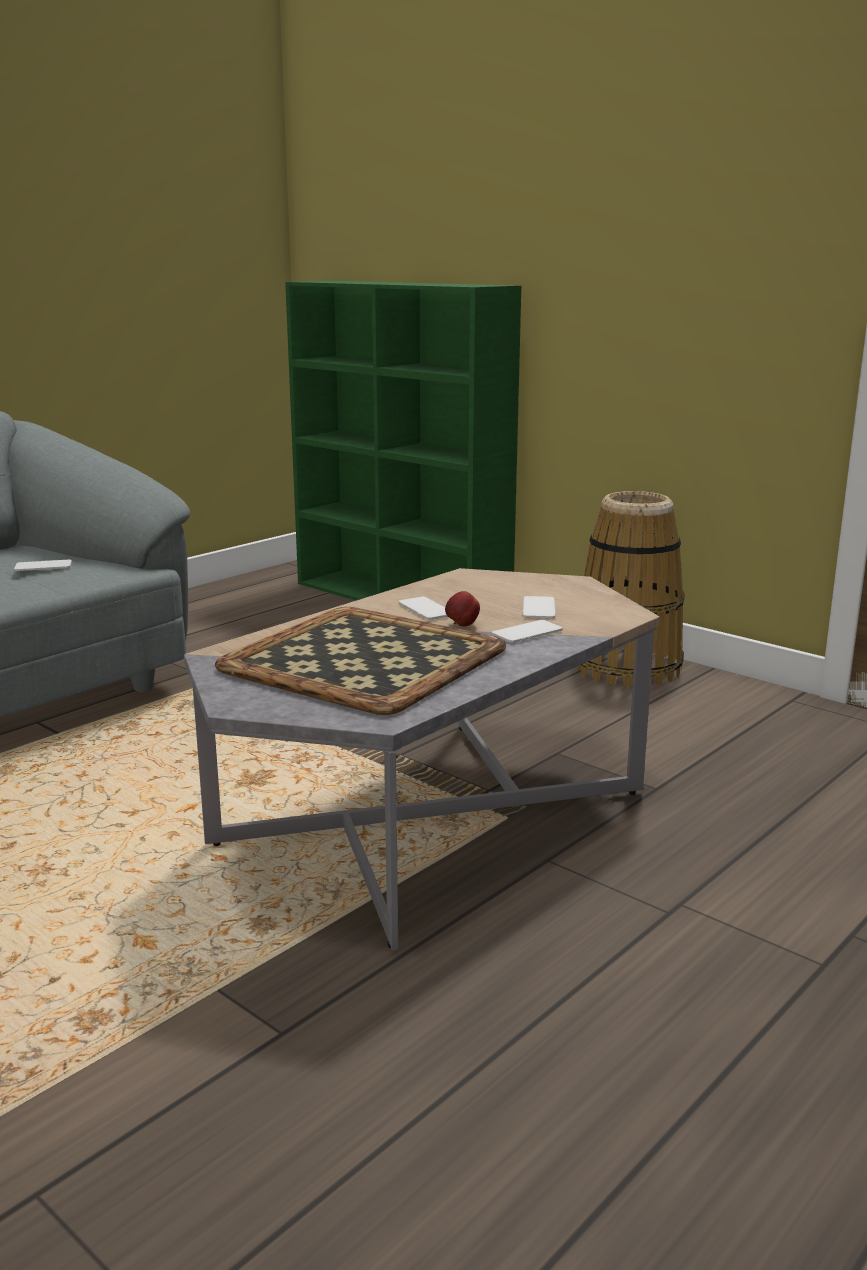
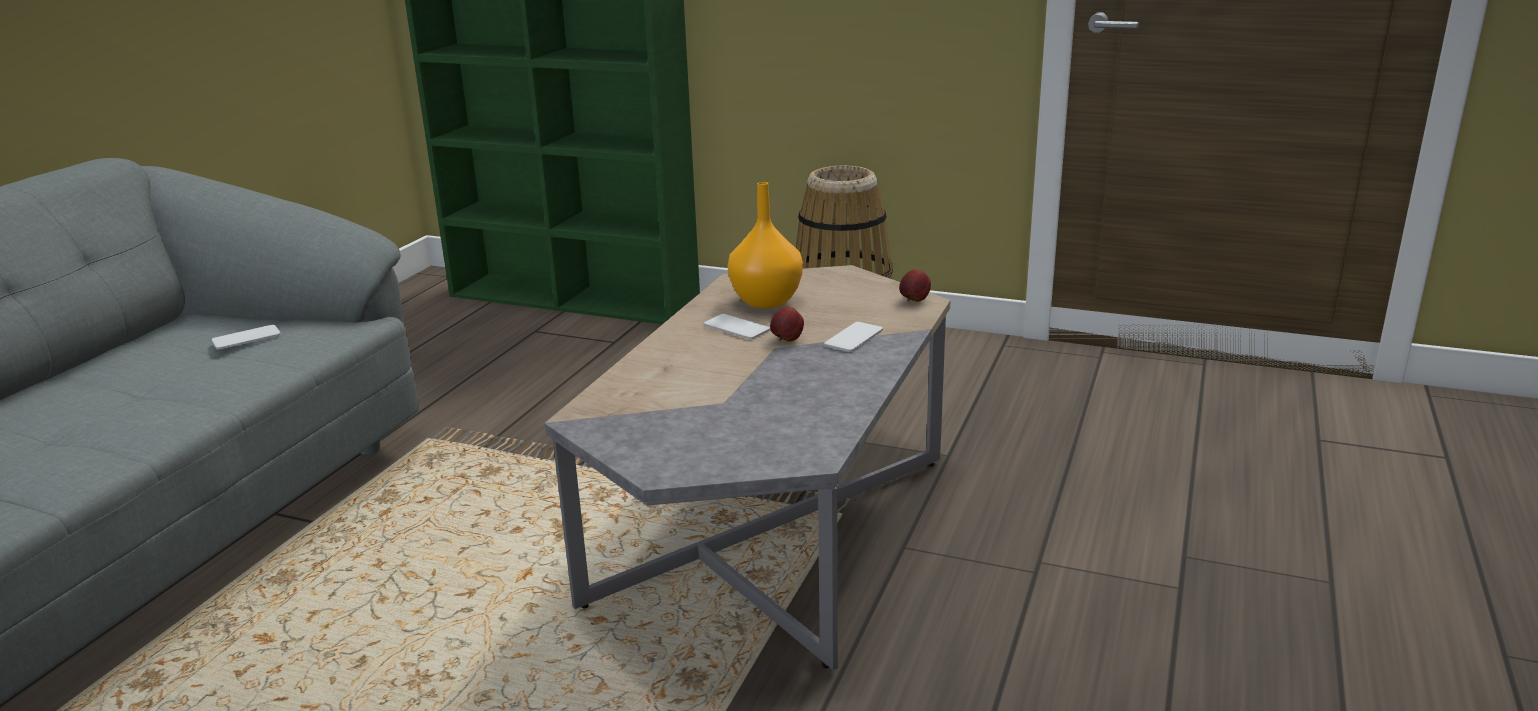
camera: 20 degrees left, 5 degrees up
tray [215,607,506,715] -> none
phone [523,596,556,619] -> none
none -> orange vase [727,182,803,308]
none -> apple [899,269,931,302]

